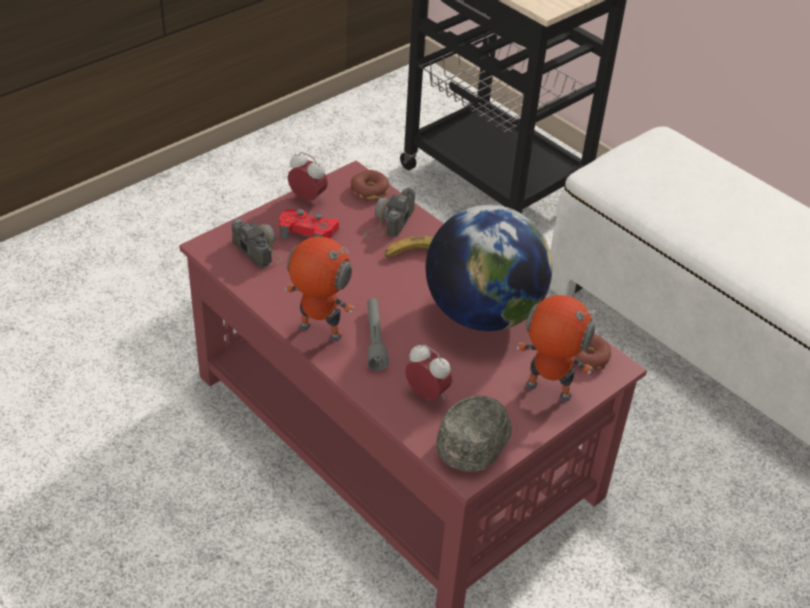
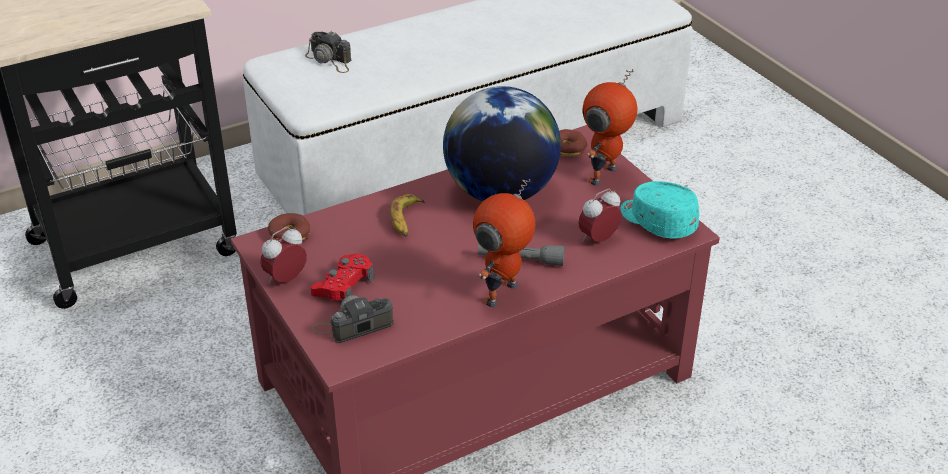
camera: 75 degrees left, 5 degrees down
camera [364,188,415,239] -> camera moved to [305,31,352,73]
grey cap [436,396,512,472] -> turquoise cap [620,181,699,239]

